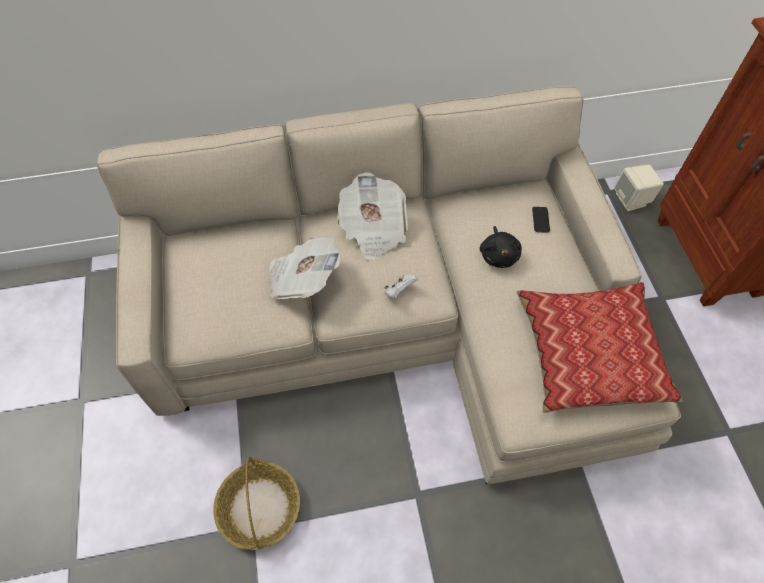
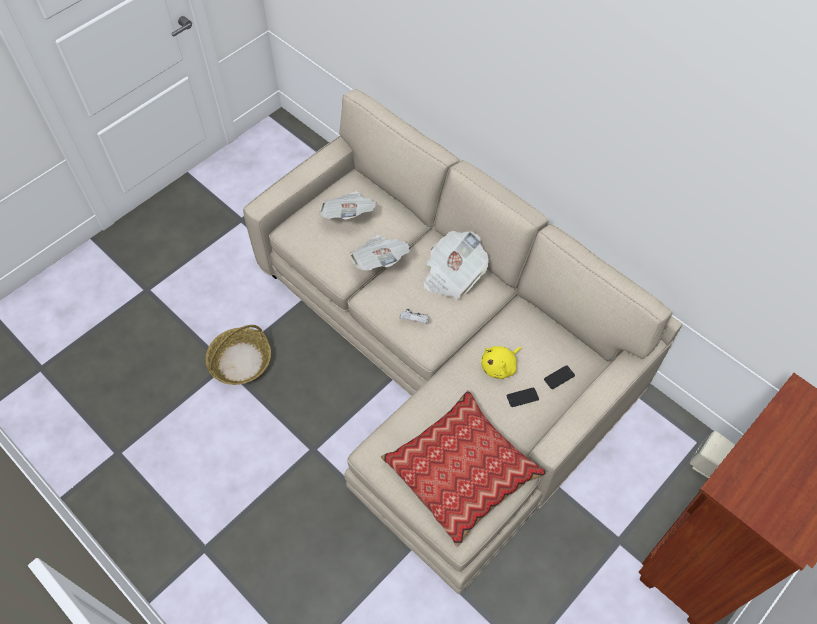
camera: 55 degrees right, 0 degrees up
black plush toy [480,226,522,268] -> yellow plush toy [481,346,522,379]
none -> newspaper [319,191,377,220]
none -> phone [507,388,539,407]

